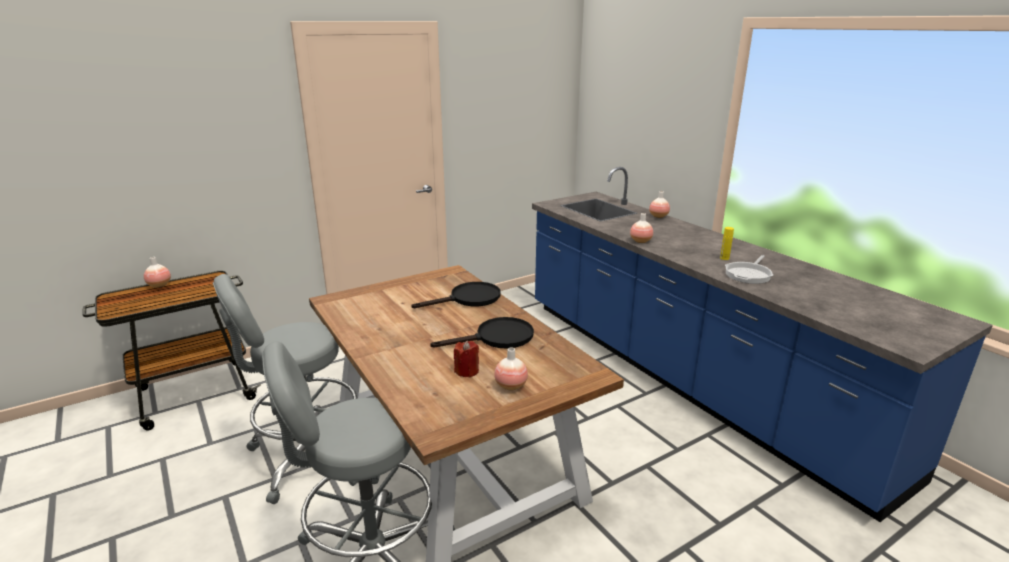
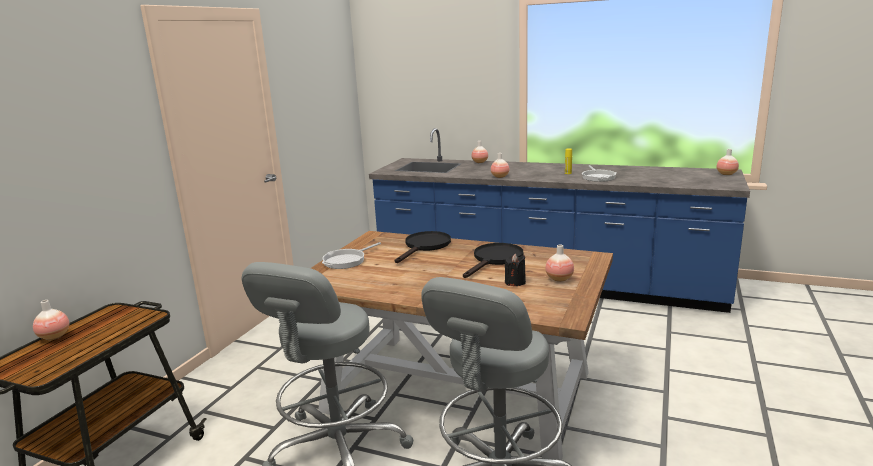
camera: 35 degrees left, 5 degrees down
red candle [454,341,479,377] -> black candle [505,253,526,286]
none -> frying pan [322,242,381,269]
none -> vase [717,149,739,175]

